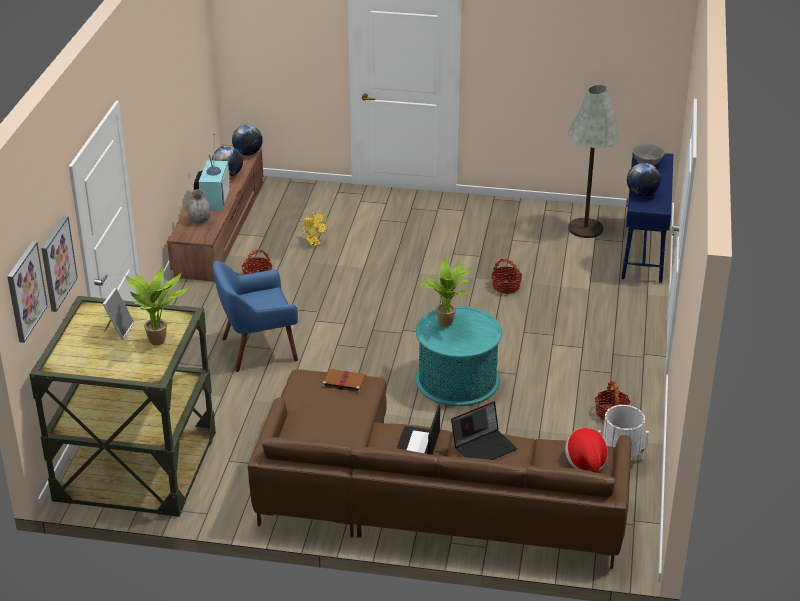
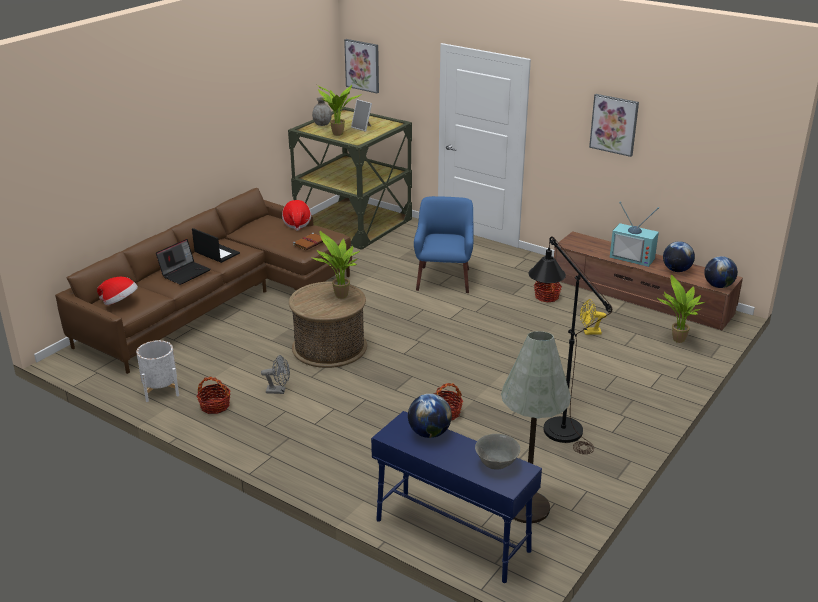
camera: 115 degrees right, 5 degrees down
picture [41,216,78,312] -> picture moved to [589,94,639,157]
grey vase [187,189,211,223] -> grey vase moved to [312,97,332,126]
turquoise coffee table [415,306,502,406] -> brown coffee table [289,282,367,368]
laptop [451,401,517,460] -> laptop turned 135 degrees counterclockwise [156,239,211,285]
none -> grey fan [261,355,290,394]
none -> hat [282,200,311,231]
none -> black floor lamp [528,236,612,454]
none -> potted plant [657,274,705,343]

